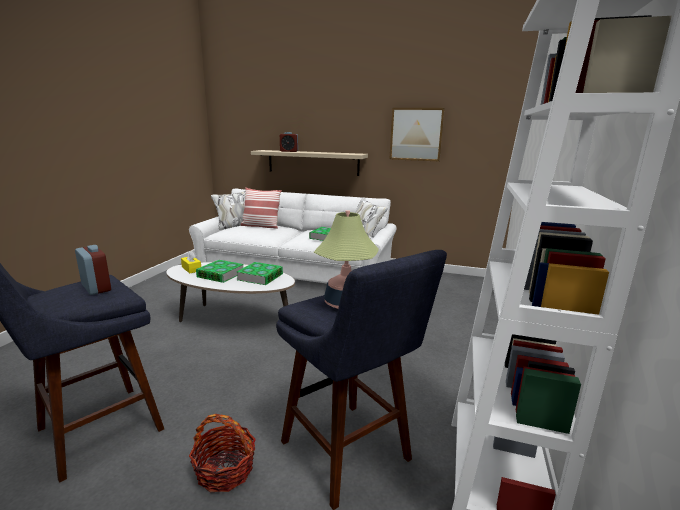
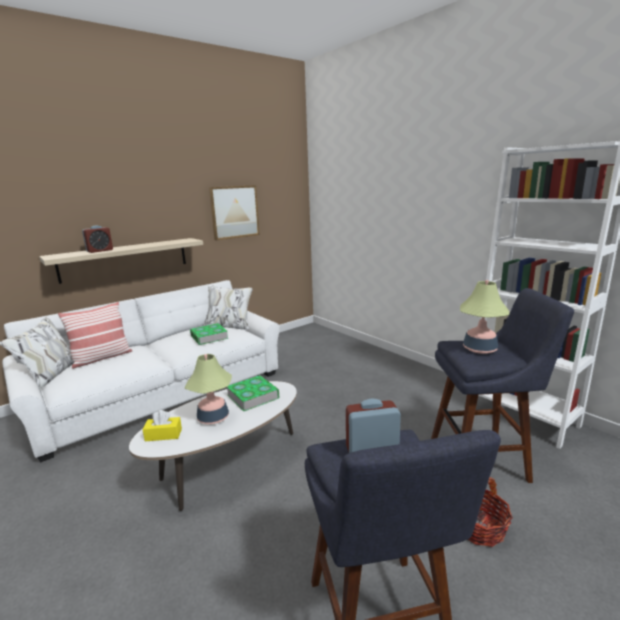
camera: 55 degrees left, 0 degrees up
book [196,260,244,283] -> table lamp [185,354,232,424]

